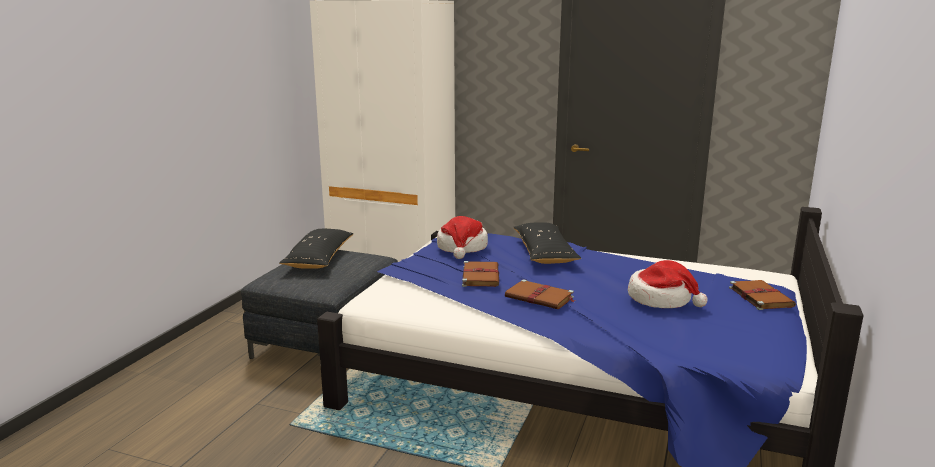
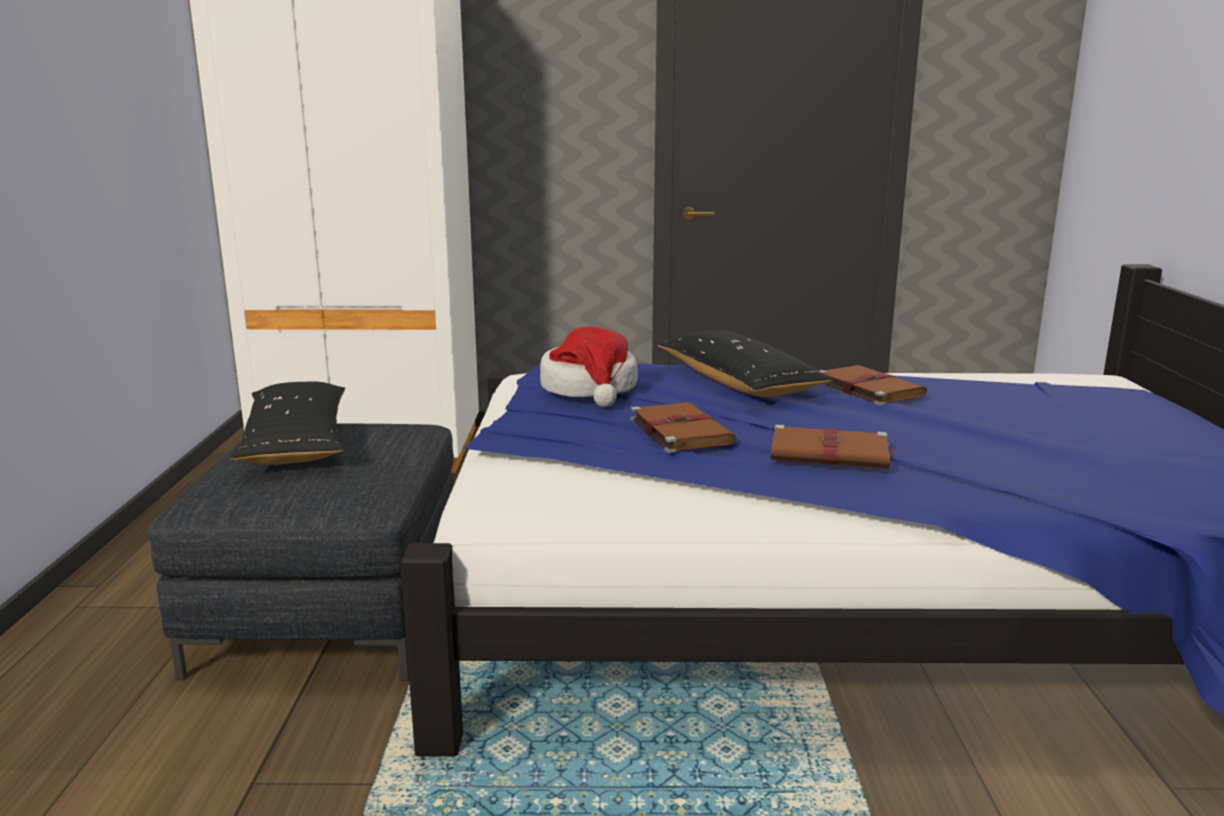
camera: 20 degrees left, 0 degrees up
hat [628,260,708,308] -> none
brown book [729,280,796,310] -> brown book moved to [820,365,927,406]

